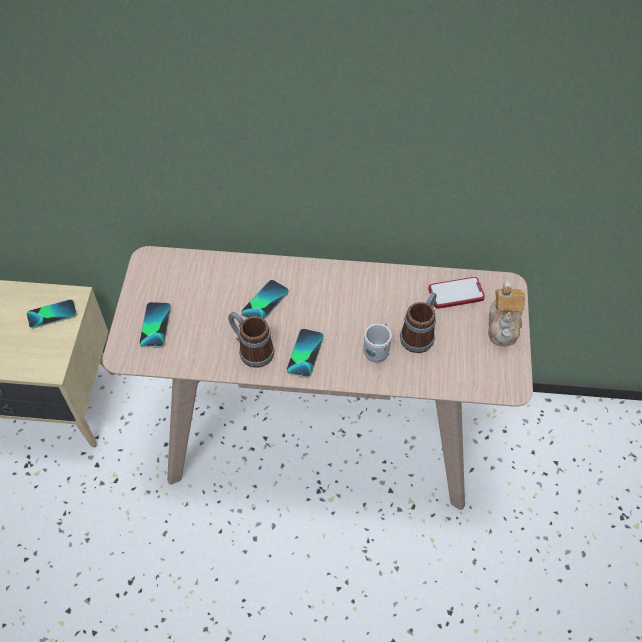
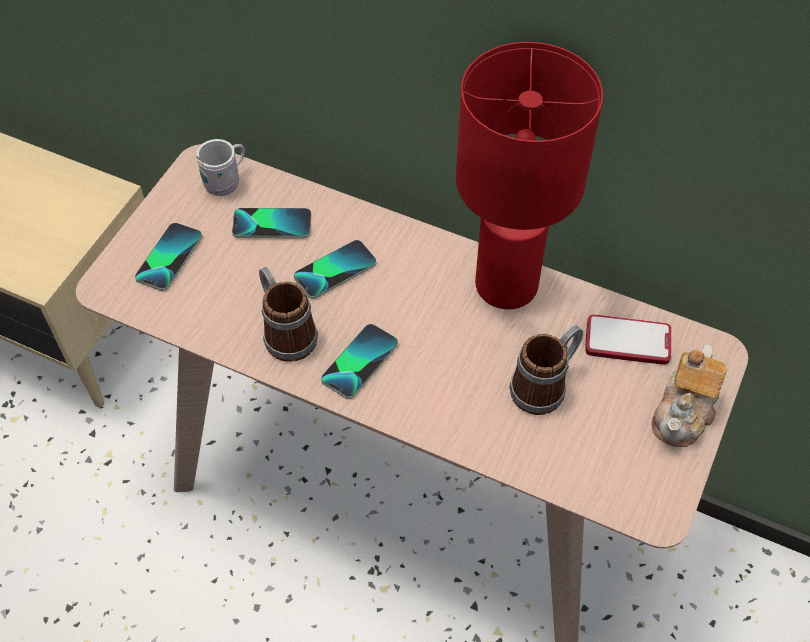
camera: 20 degrees right, 0 degrees up
phone [27,299,77,329] -> phone moved to [232,208,312,239]
white mug [363,322,392,362] -> white mug moved to [196,139,245,196]
none -> red table lamp [456,42,603,309]

